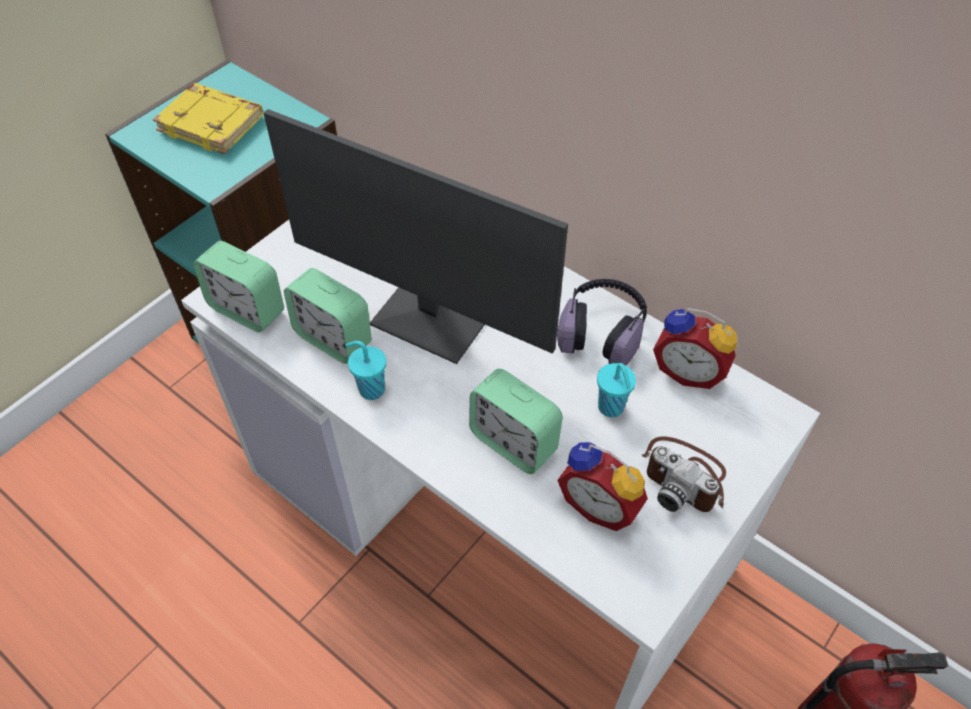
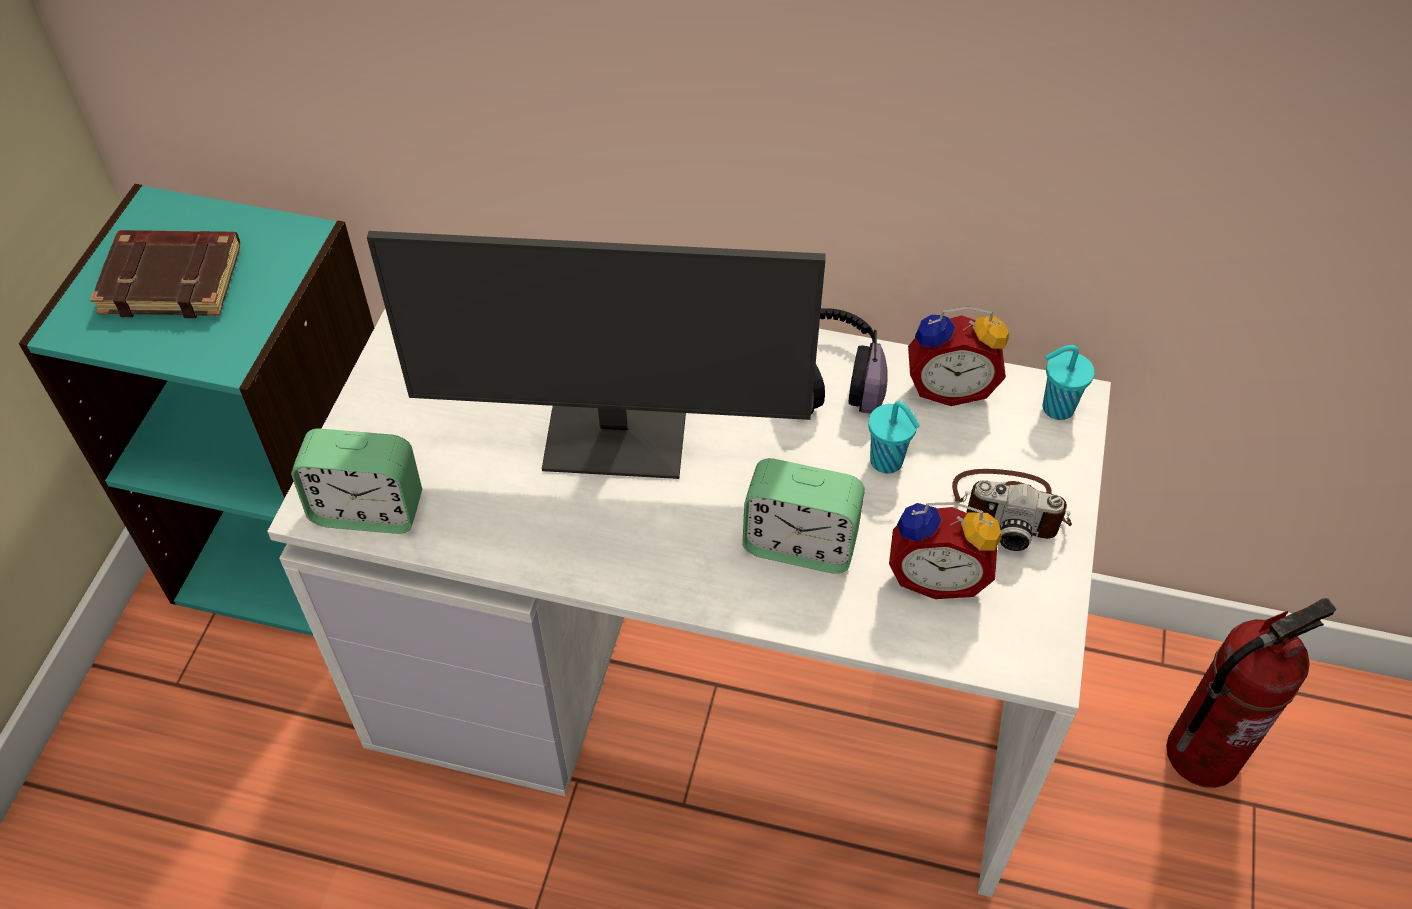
camera: 25 degrees left, 0 degrees up
yellow book [153,83,263,154] -> brown book [90,230,240,318]
alarm clock [284,268,372,364] -> none
turquoise cup [345,341,386,400] -> turquoise cup moved to [1043,345,1095,420]

